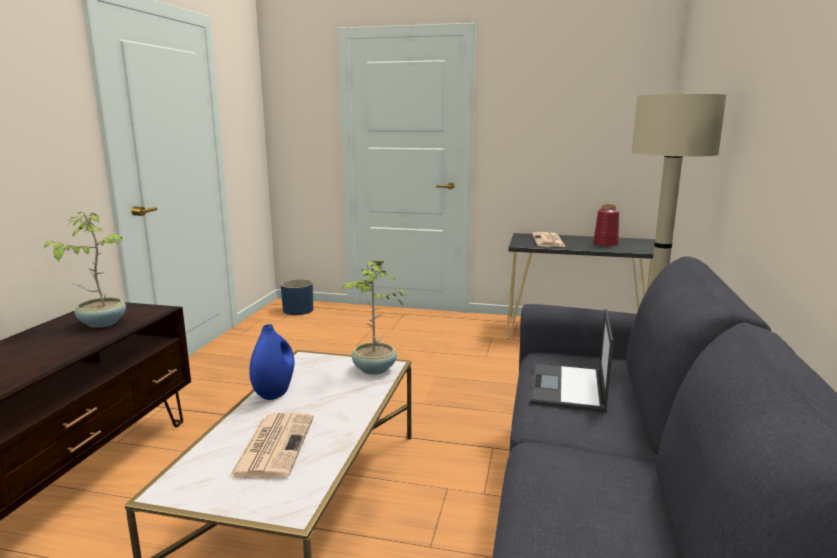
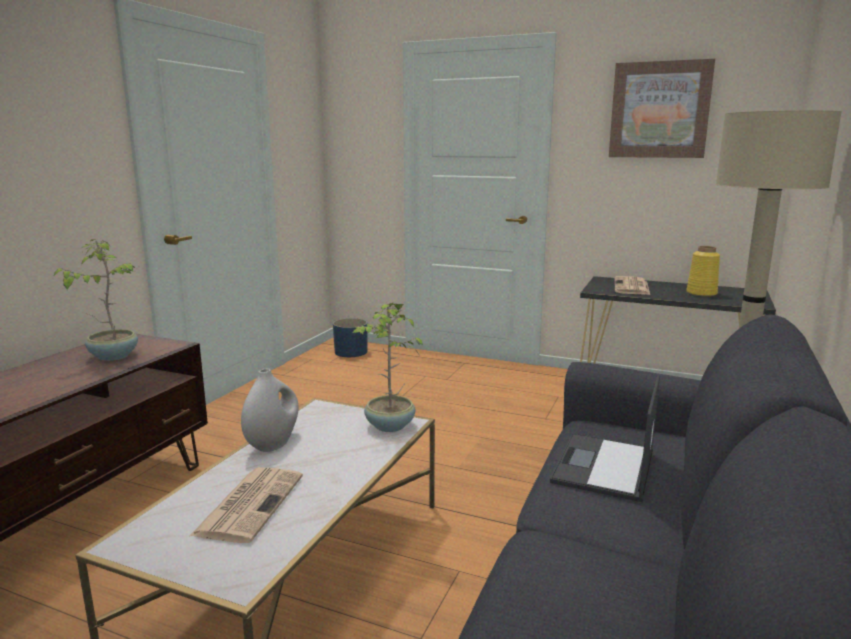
camera: 10 degrees right, 0 degrees up
blue vase [249,324,294,400] -> white vase [241,368,298,452]
red vase [593,204,619,246] -> yellow vase [686,246,720,297]
none -> picture [609,59,715,158]

